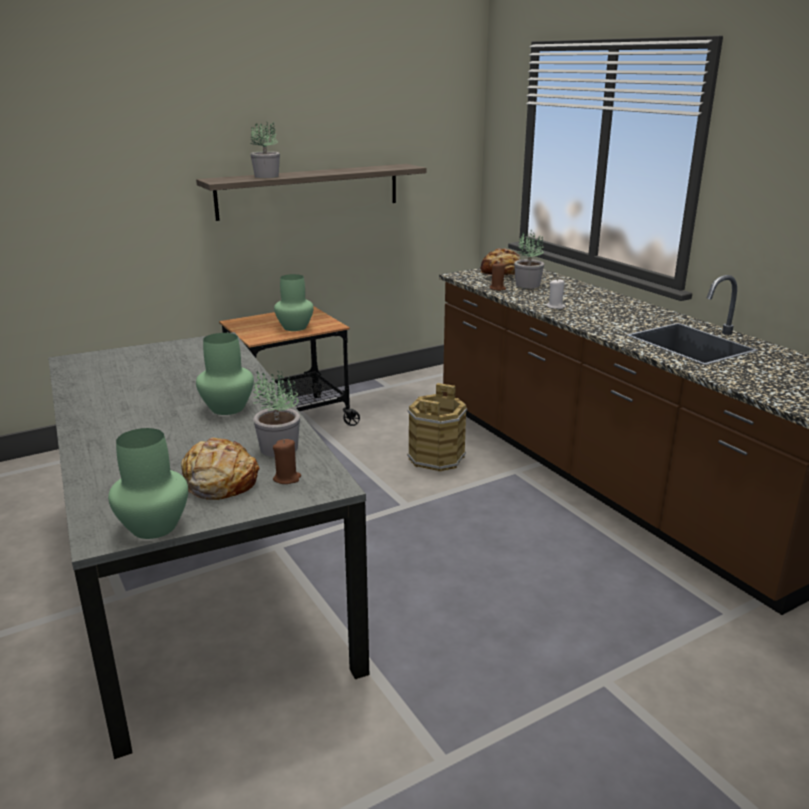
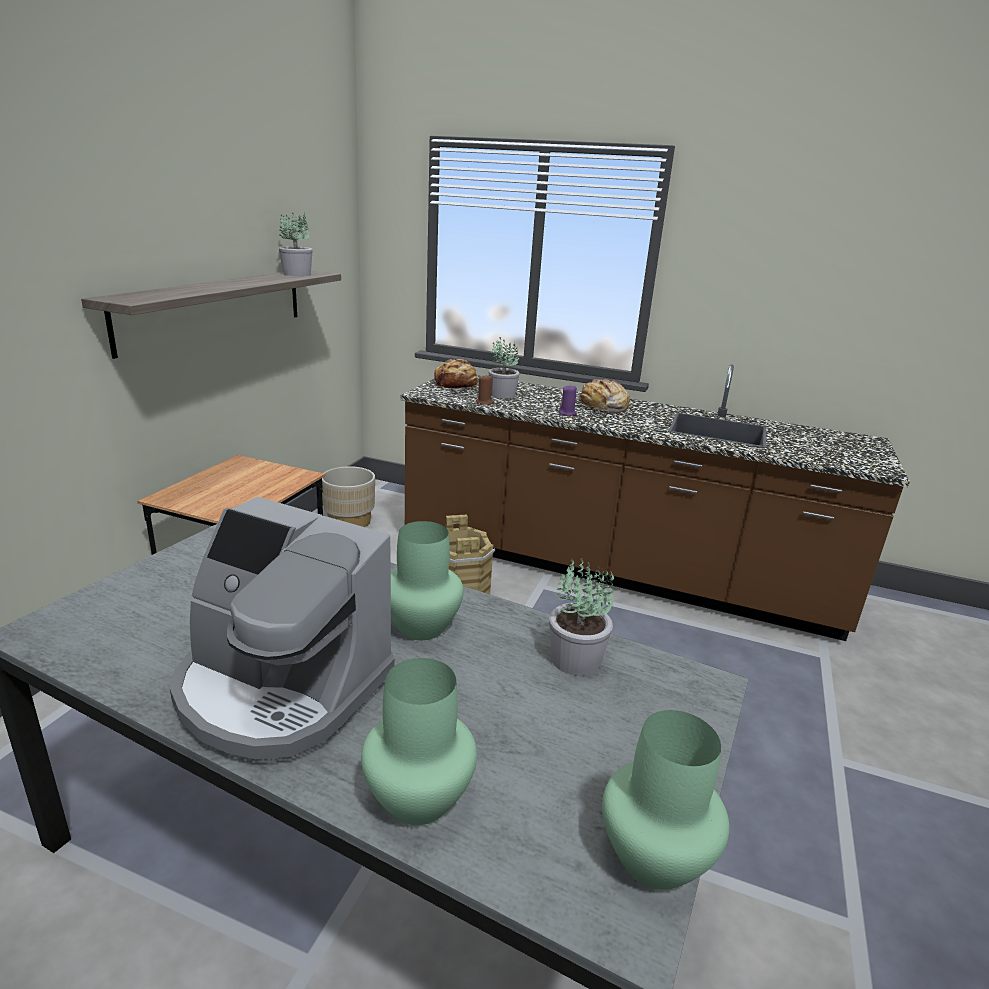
camera: 40 degrees left, 0 degrees up
bread [181,437,259,500] -> bread moved to [576,379,630,413]
potted plant [250,122,280,178] -> potted plant moved to [279,212,313,276]
brown candle [273,439,301,484] -> none
green vase [274,274,314,331] -> green vase moved to [361,658,477,825]
white candle [546,279,566,309] -> purple candle [559,385,577,416]
none -> coffee machine [170,497,394,763]
none -> beige planter [322,466,375,527]

